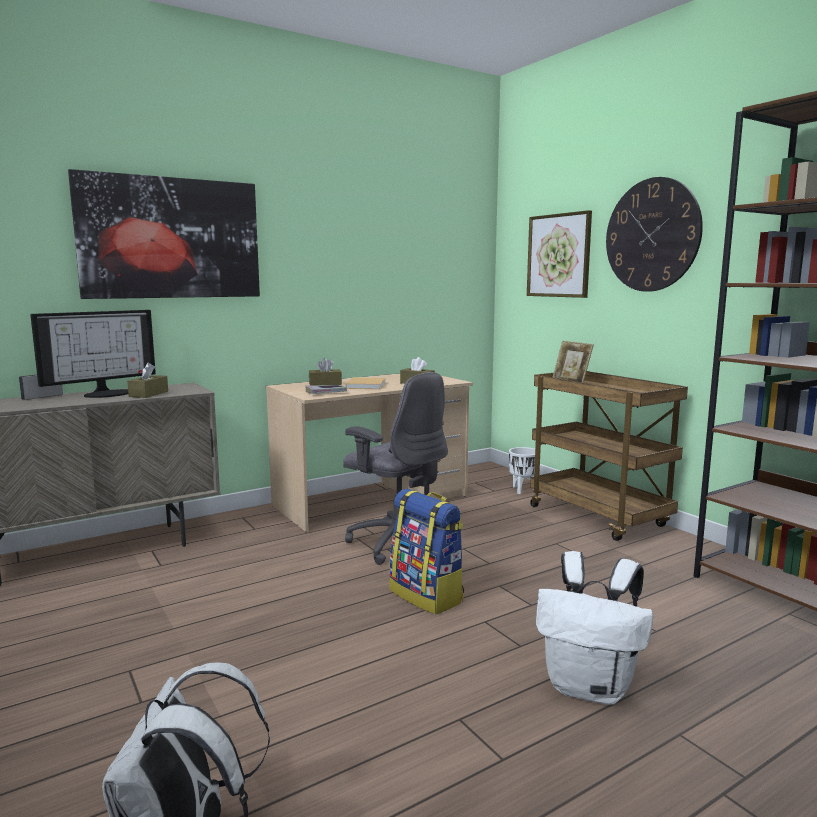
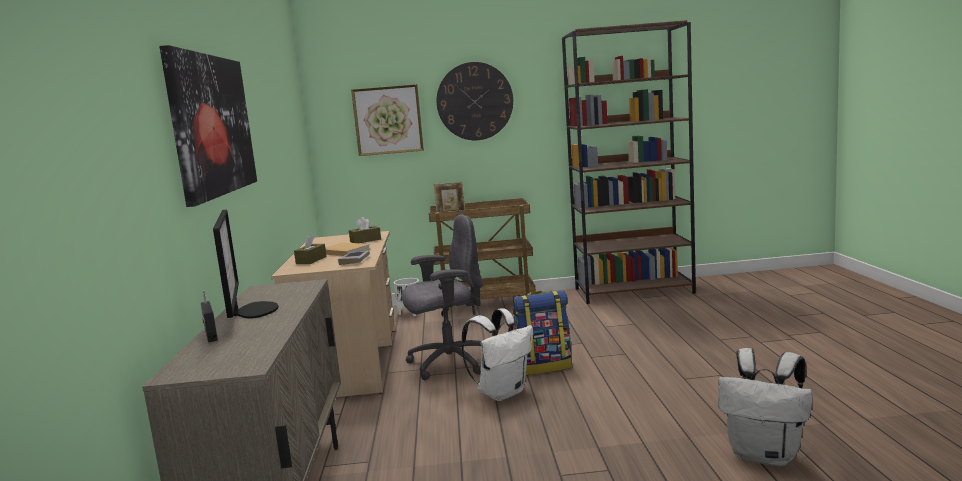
camera: 60 degrees left, 0 degrees up
brown tissue box [127,363,168,398] -> none
white backpack [536,551,653,705] -> white backpack moved to [461,308,533,401]

